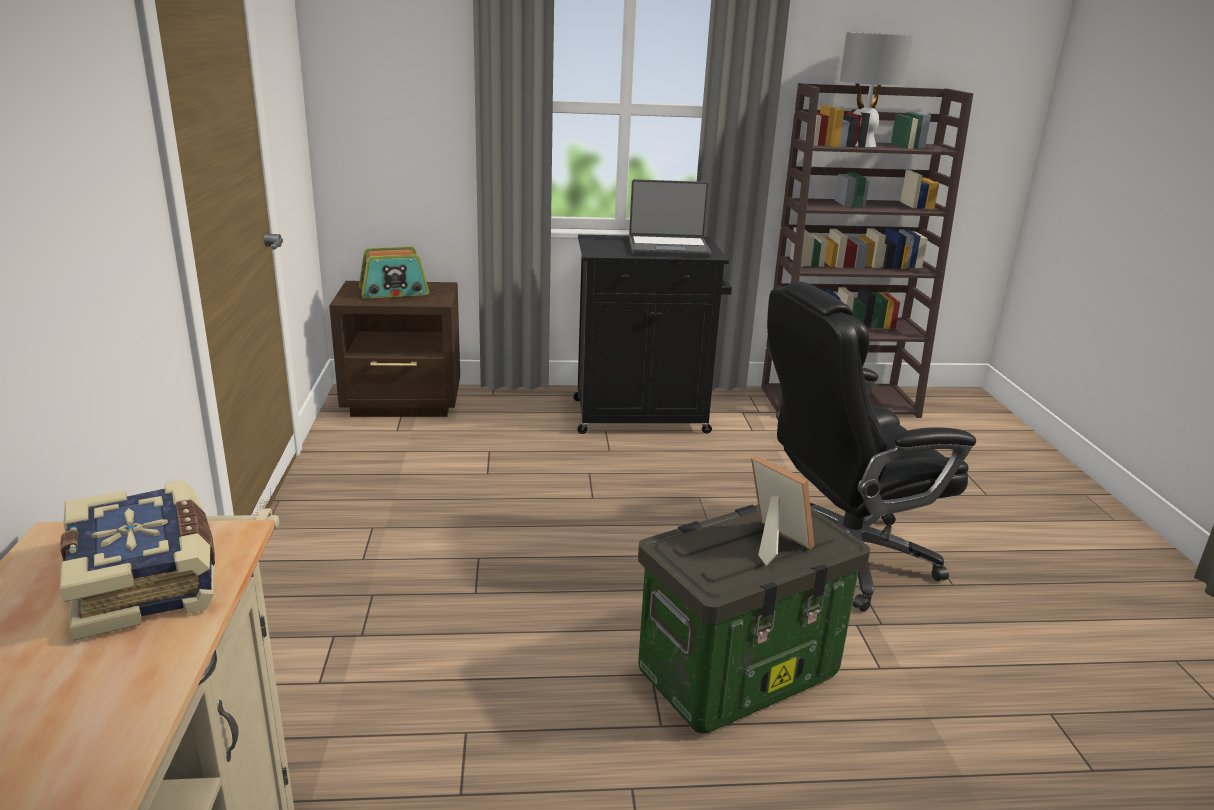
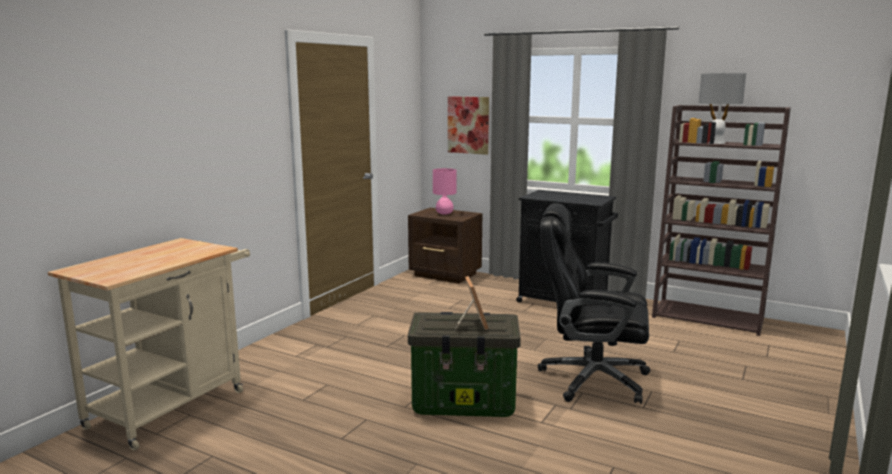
camera: 35 degrees right, 10 degrees down
book [60,480,215,641] -> none
radio [359,246,429,299] -> pink table lamp [433,168,457,215]
laptop [629,179,711,257] -> none
none -> picture [448,96,489,155]

